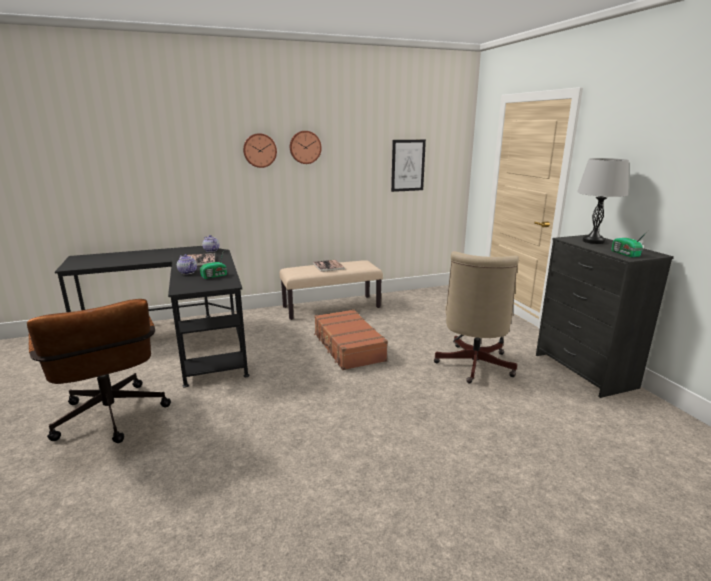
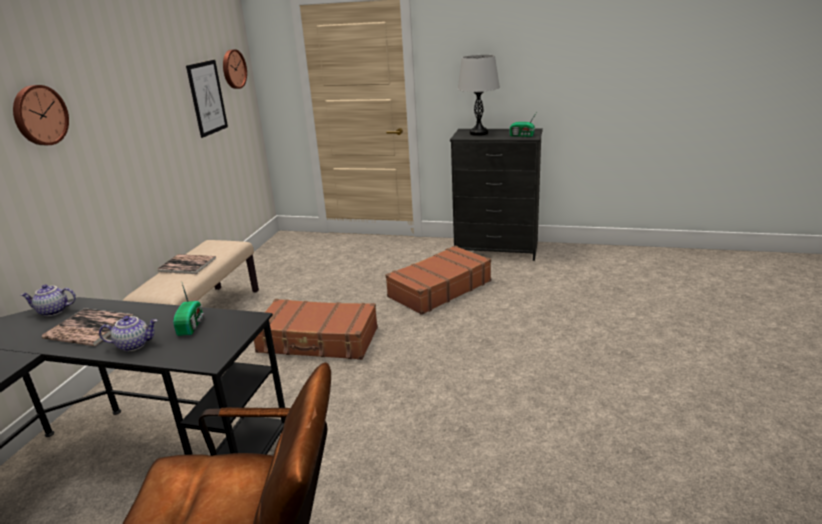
camera: 55 degrees left, 5 degrees up
wall clock [290,131,322,164] -> wall clock moved to [223,49,247,89]
beige office chair [434,251,519,383] -> brown suitcase [386,245,491,315]

